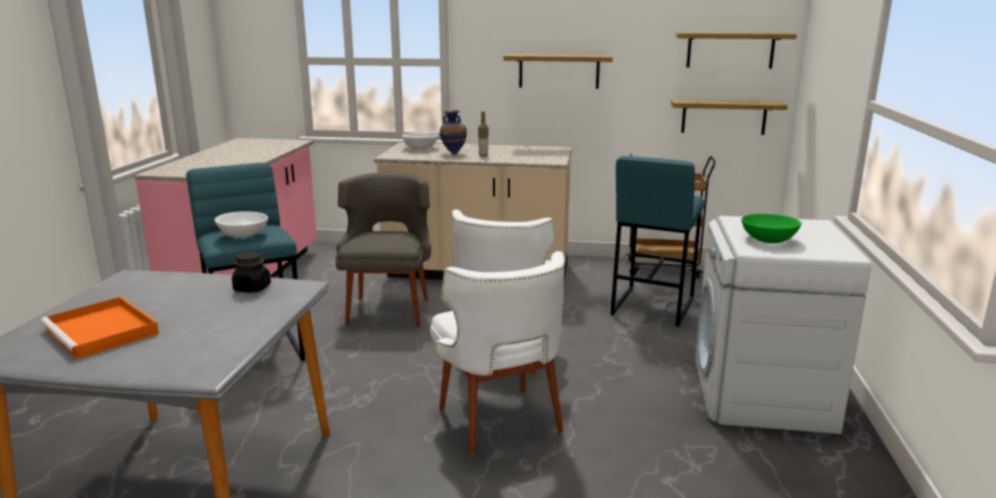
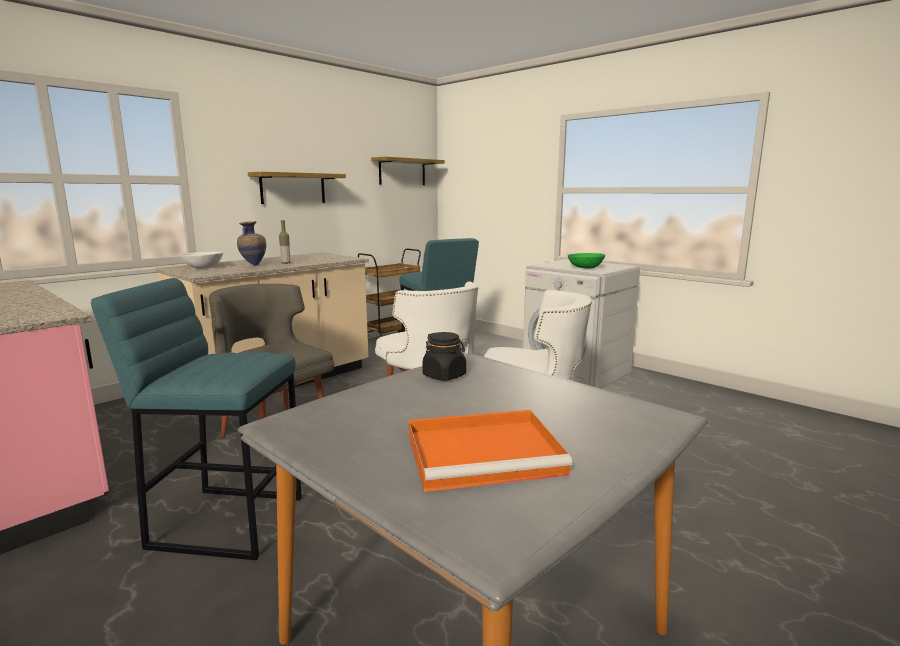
camera: 55 degrees left, 5 degrees down
white bowl [215,211,268,238] -> none
shelf [671,99,788,135] -> none

